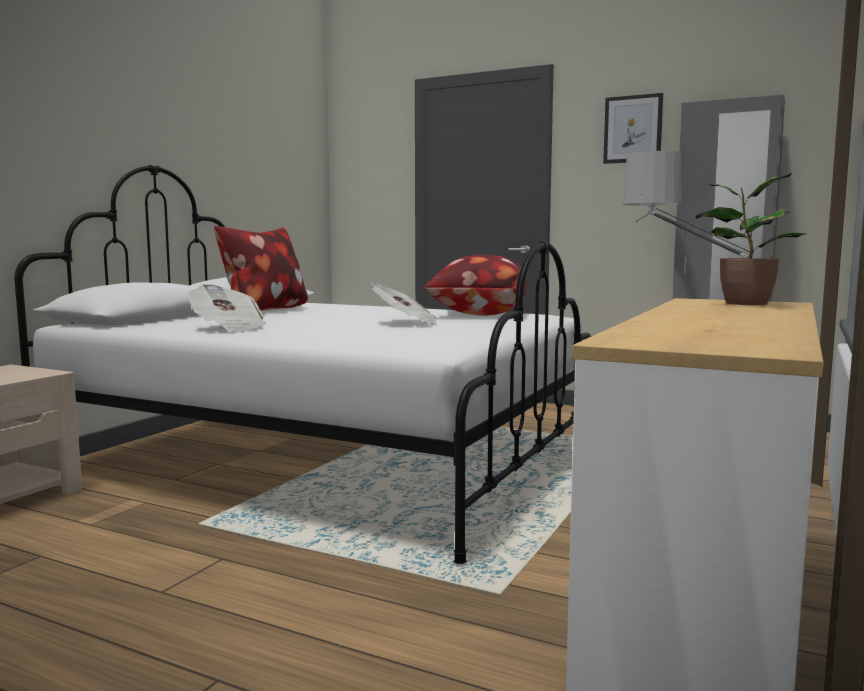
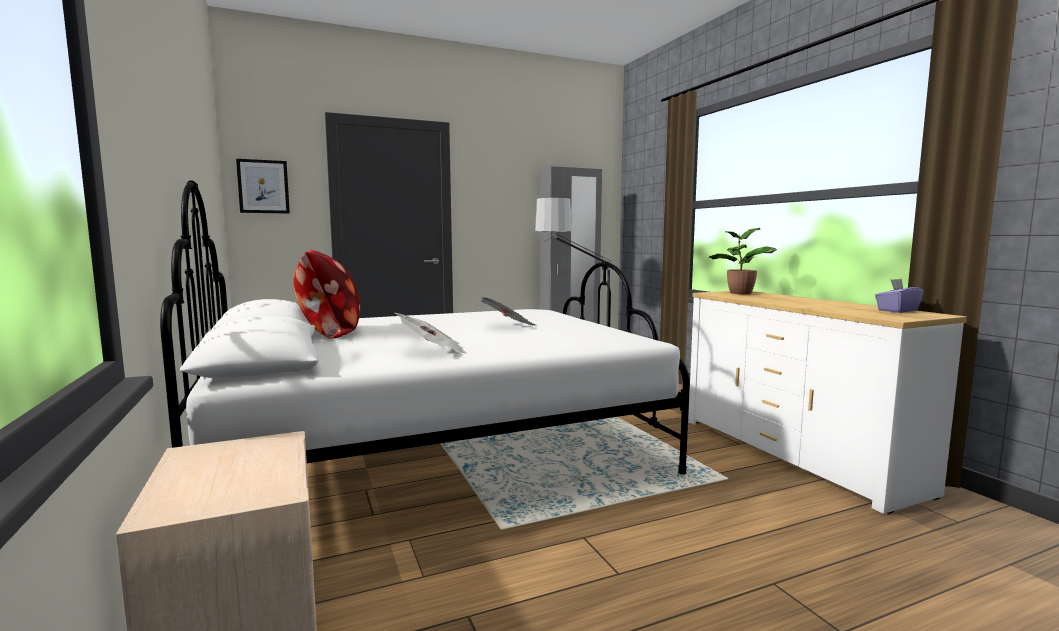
camera: 50 degrees left, 0 degrees up
pillow [424,255,526,316] -> none
picture [603,93,663,164] -> picture moved to [236,159,290,214]
none -> purple tissue box [875,279,924,313]

